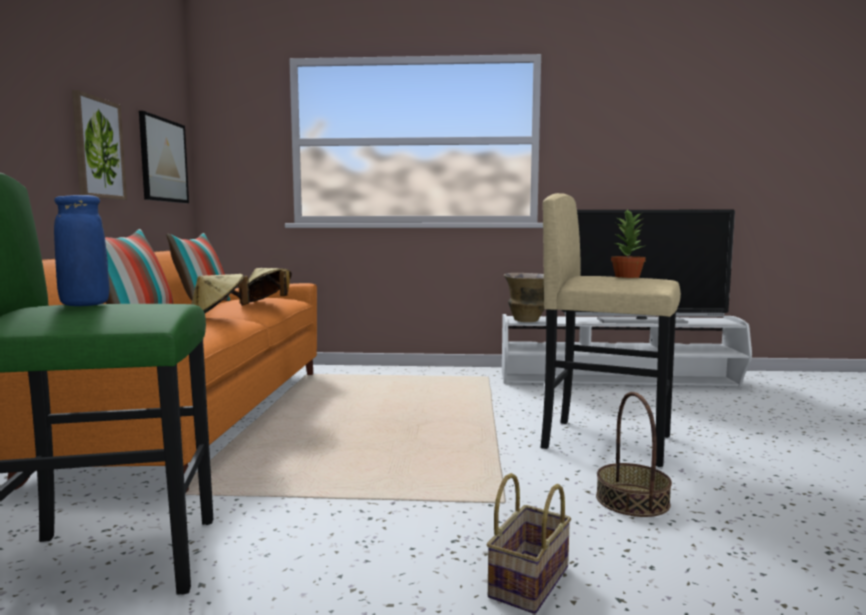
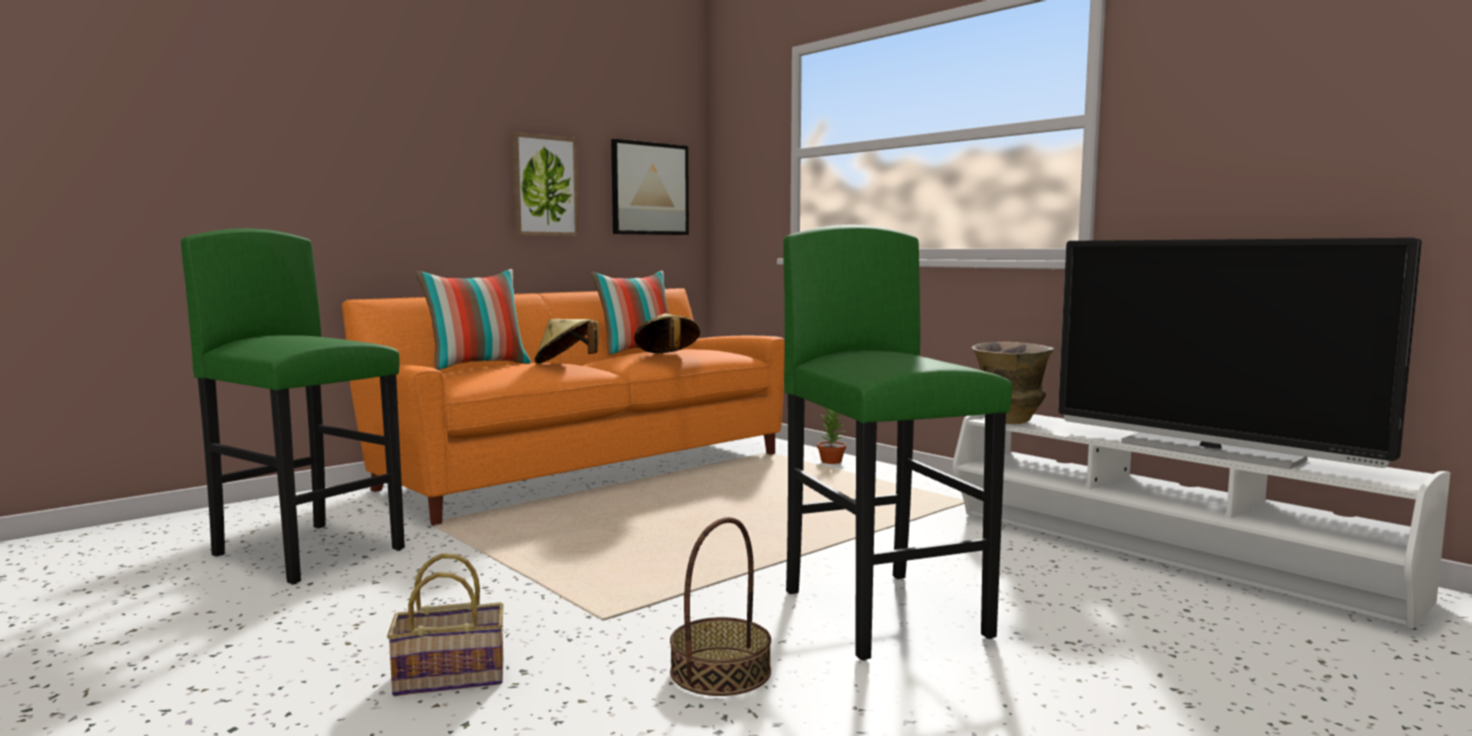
camera: 45 degrees right, 0 degrees up
blue vase [54,195,109,306] -> none
beige stool [541,193,681,467] -> green stool [783,225,1012,660]
potted plant [611,209,646,278] -> potted plant moved to [817,407,846,464]

